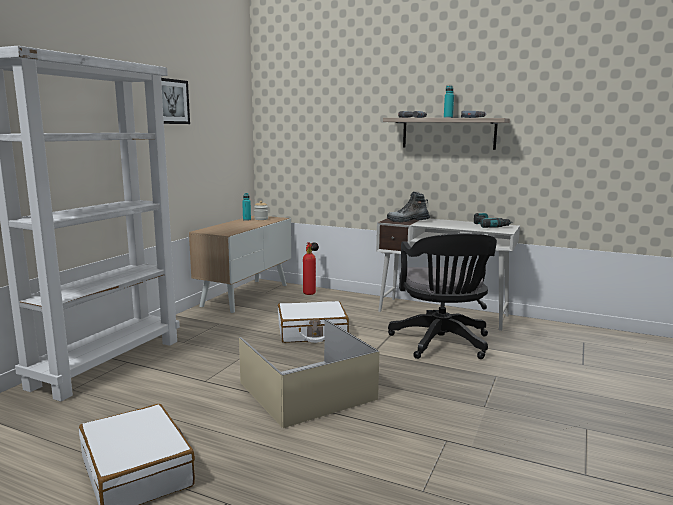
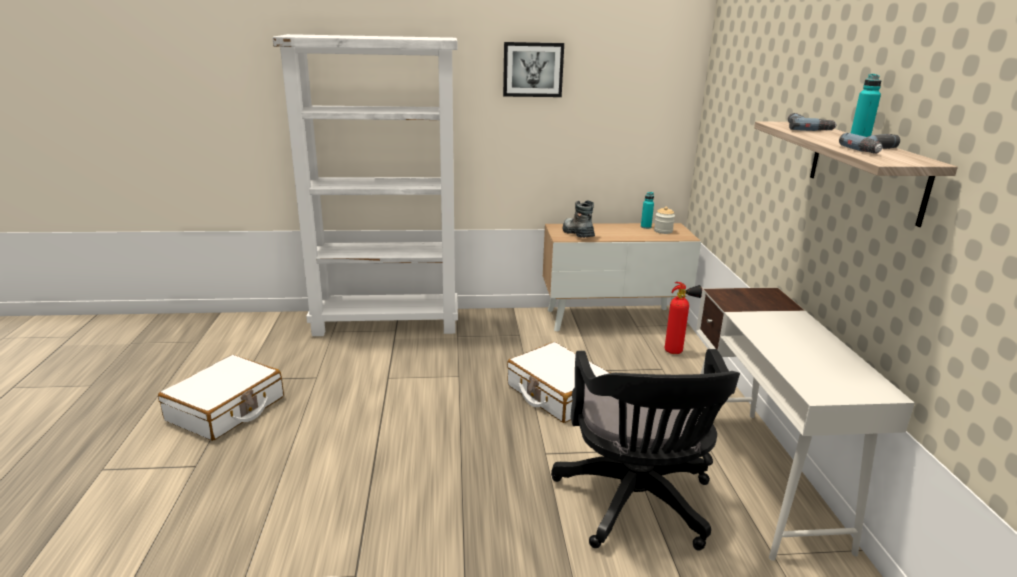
camera: 60 degrees right, 10 degrees up
beige storage box [239,319,379,428] -> none
boot [387,192,430,222] -> boot moved to [562,200,595,238]
black office chair [388,233,497,359] -> black office chair turned 60 degrees counterclockwise [551,349,740,551]
power drill [474,213,513,228] -> none

